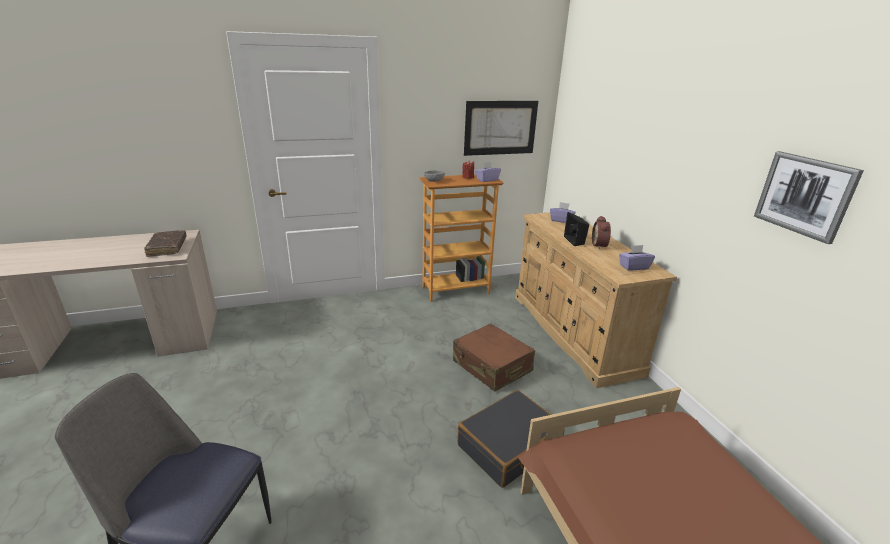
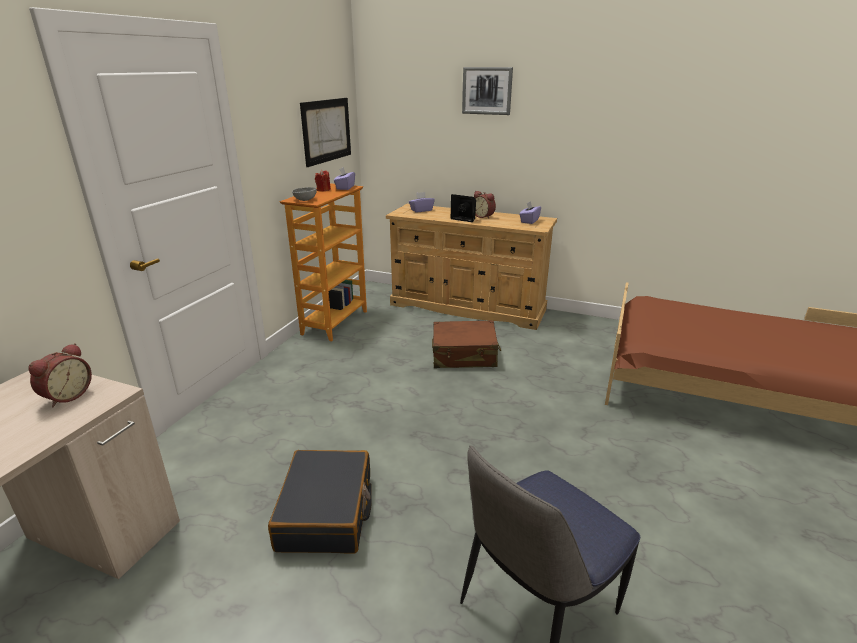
camera: 50 degrees left, 0 degrees up
brown book [144,230,187,257] -> alarm clock [28,343,92,407]
black suitcase [457,390,565,488] -> black suitcase moved to [268,450,372,554]
picture [754,151,864,244] -> picture moved to [462,67,513,115]

